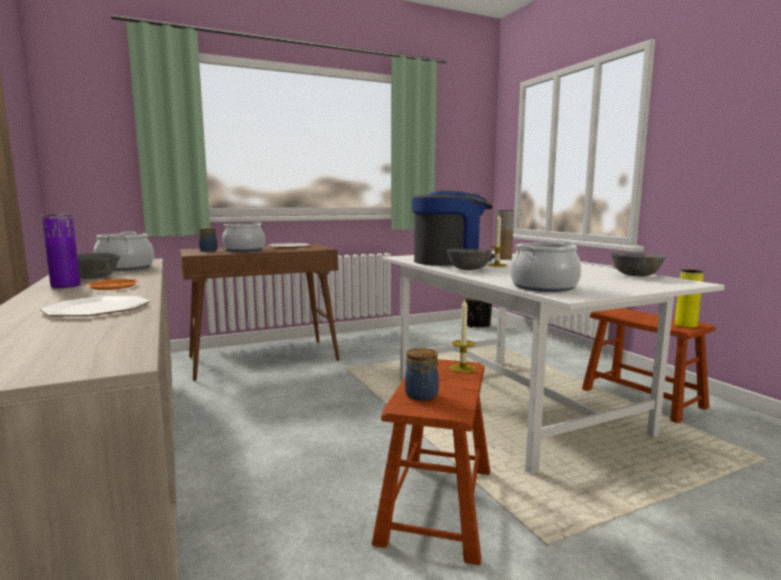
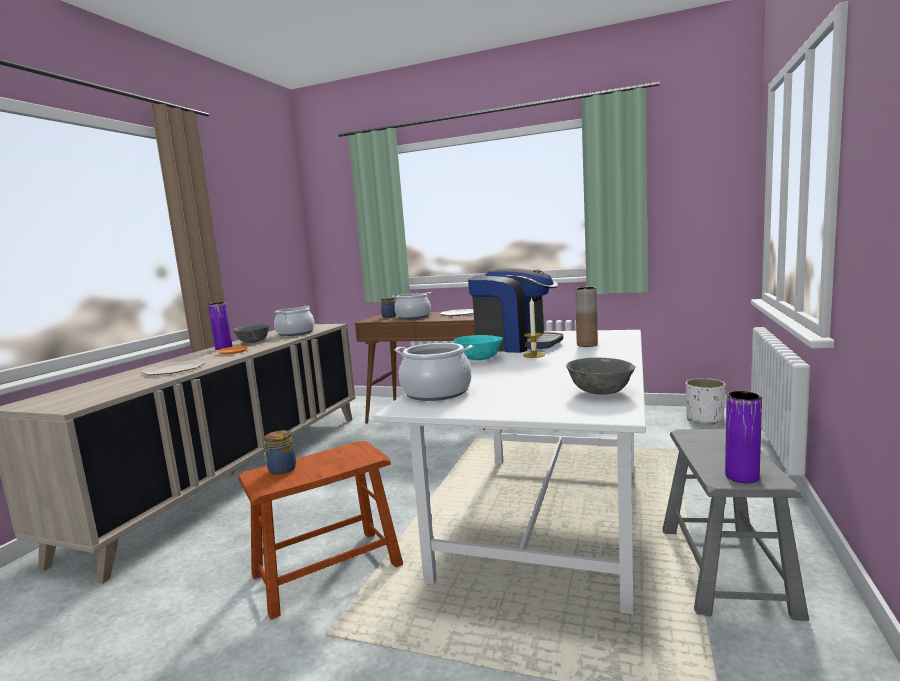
camera: 45 degrees right, 0 degrees up
grey bowl [446,249,492,270] -> turquoise bowl [454,335,503,360]
candle [450,299,476,373] -> none
black planter [464,296,492,328] -> white planter [685,378,726,425]
brown stool [582,308,715,423] -> grey stool [662,429,809,621]
yellow vase [675,270,704,328] -> purple vase [725,391,762,483]

